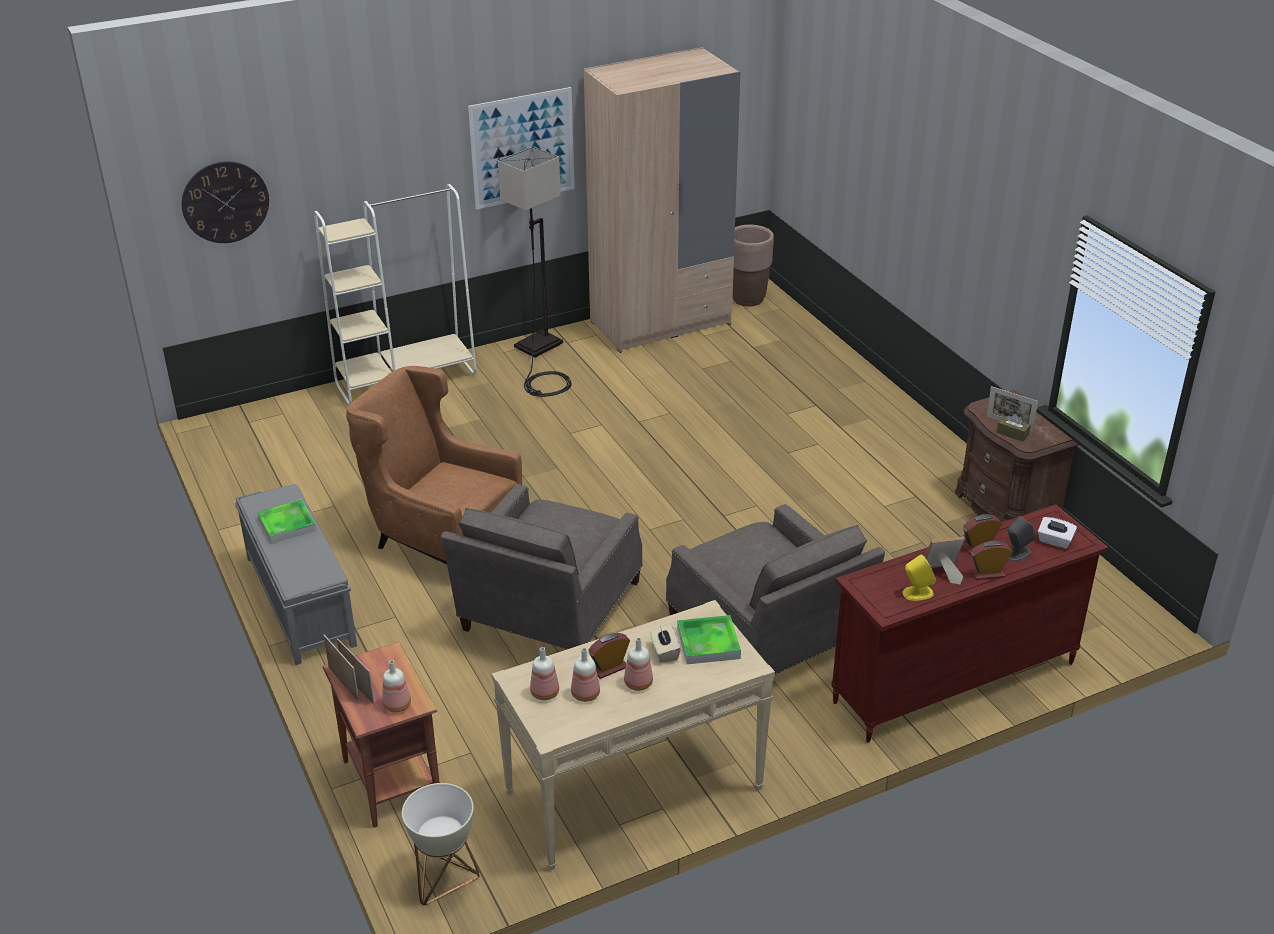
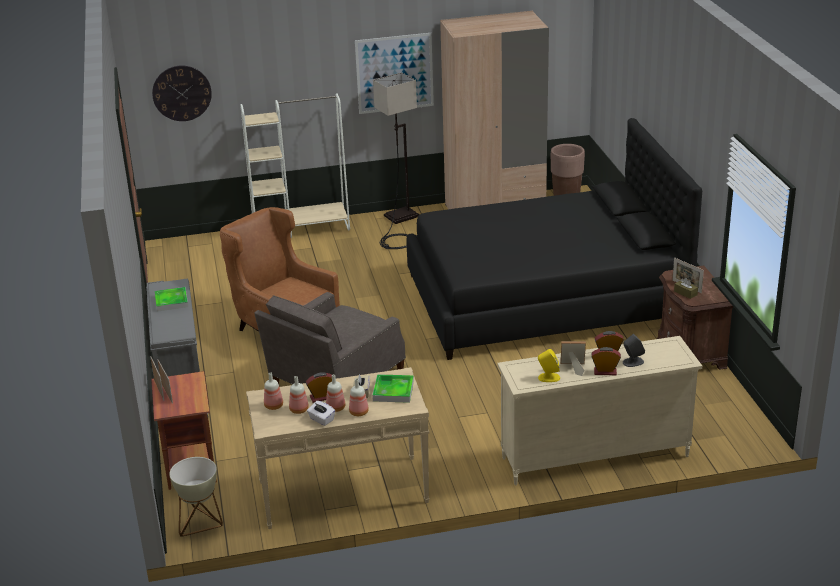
camera: 15 degrees right, 5 degrees down
bottle [382,660,411,712] -> bottle moved to [349,378,369,416]
grey armchair [666,504,885,674] -> none
red dresser [831,504,1108,743] -> beige dresser [497,336,702,486]
white tissue box [1038,517,1077,549] -> white tissue box moved to [307,401,335,426]
none -> black bed [406,118,702,360]

